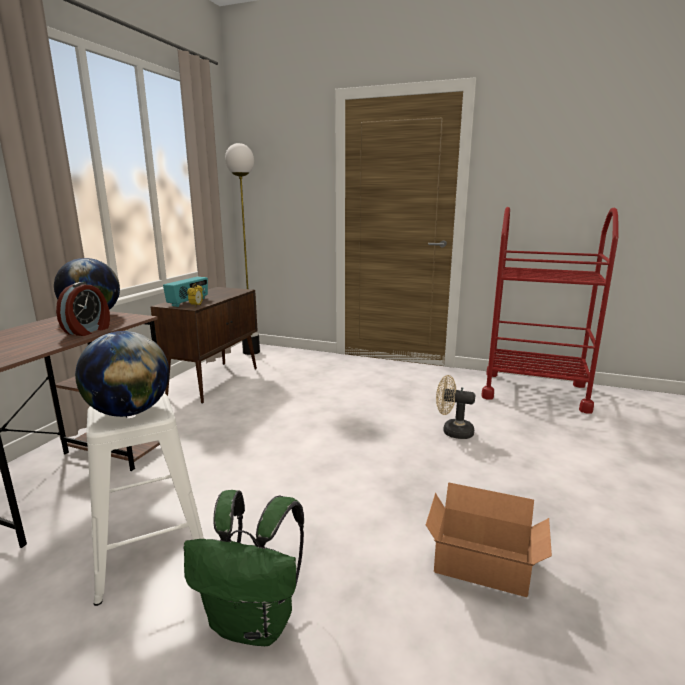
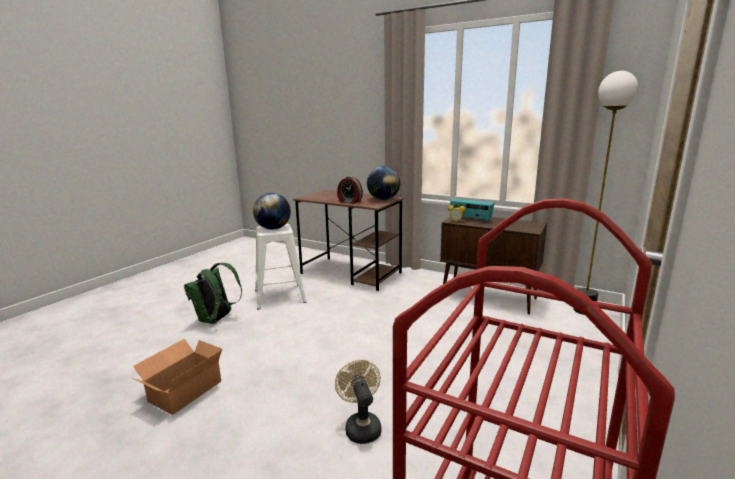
camera: 100 degrees right, 0 degrees up
beige fan [436,375,475,439] -> beige fan turned 45 degrees counterclockwise [335,360,381,444]

